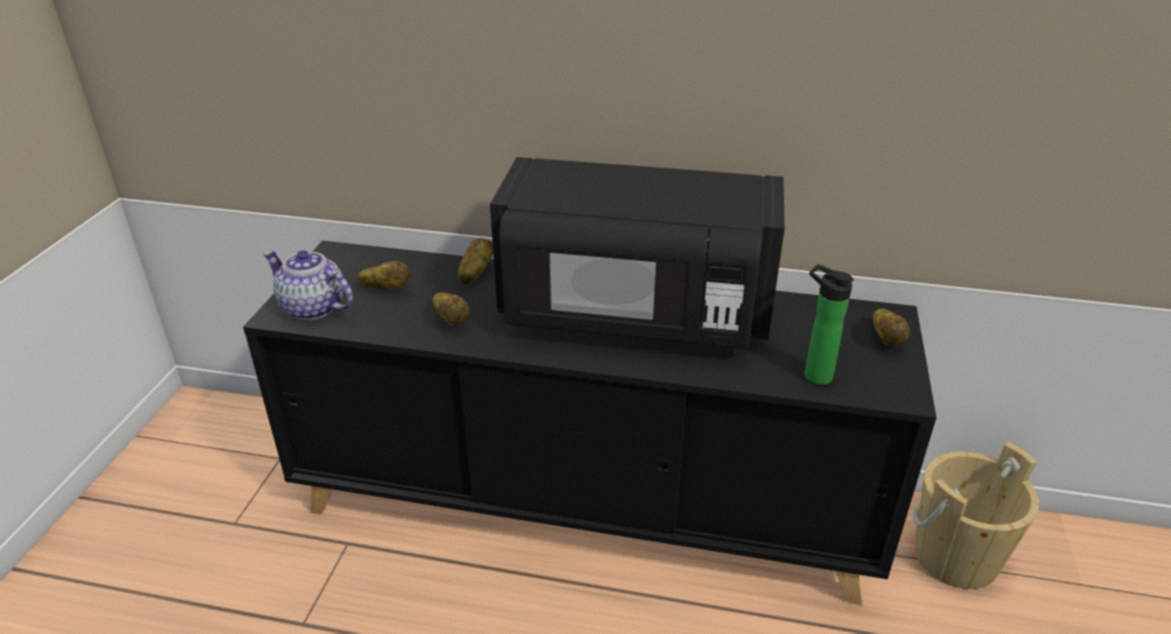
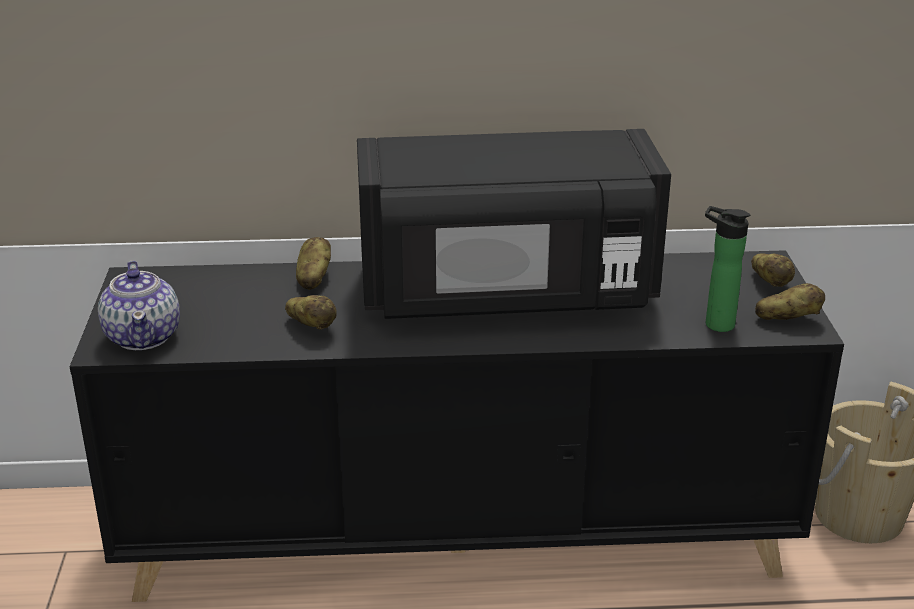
camera: 15 degrees left, 5 degrees down
teapot [263,250,353,320] -> teapot turned 120 degrees counterclockwise [98,261,180,350]
potato [358,261,410,289] -> potato moved to [755,283,825,320]

